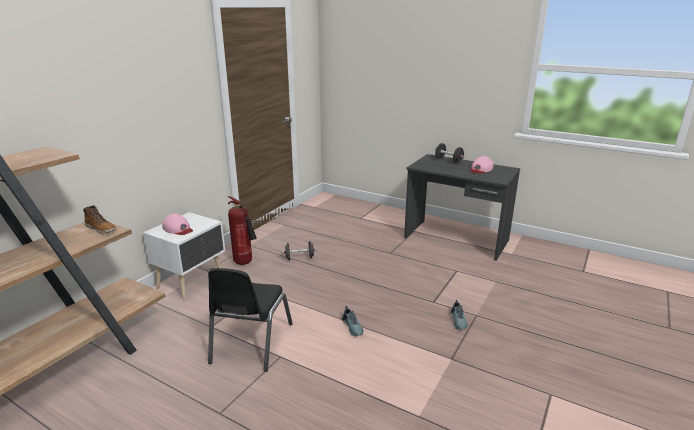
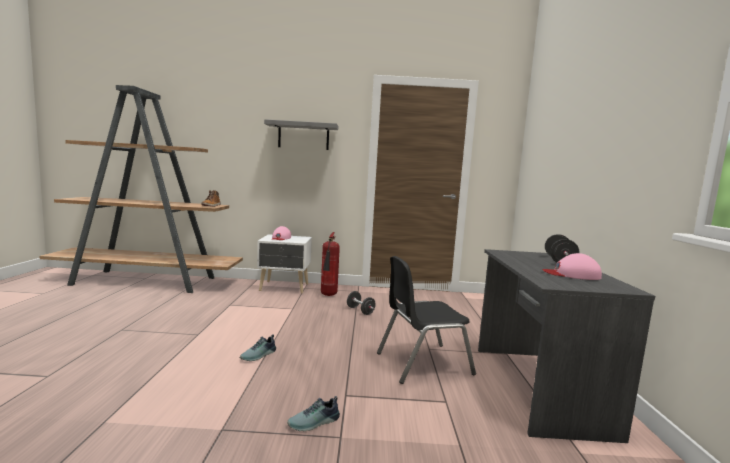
camera: 60 degrees right, 15 degrees down
black chair [208,268,293,372] -> black chair moved to [377,256,476,384]
none -> grey shelf [264,119,338,150]

